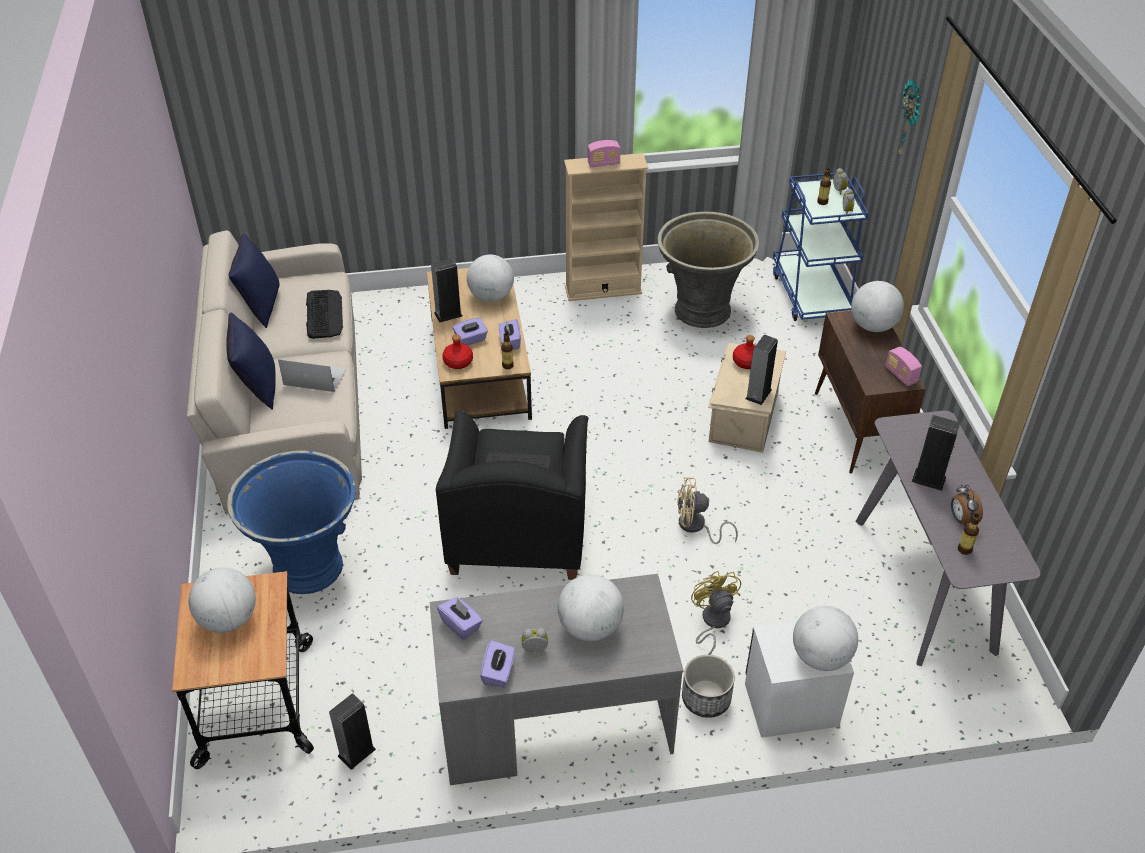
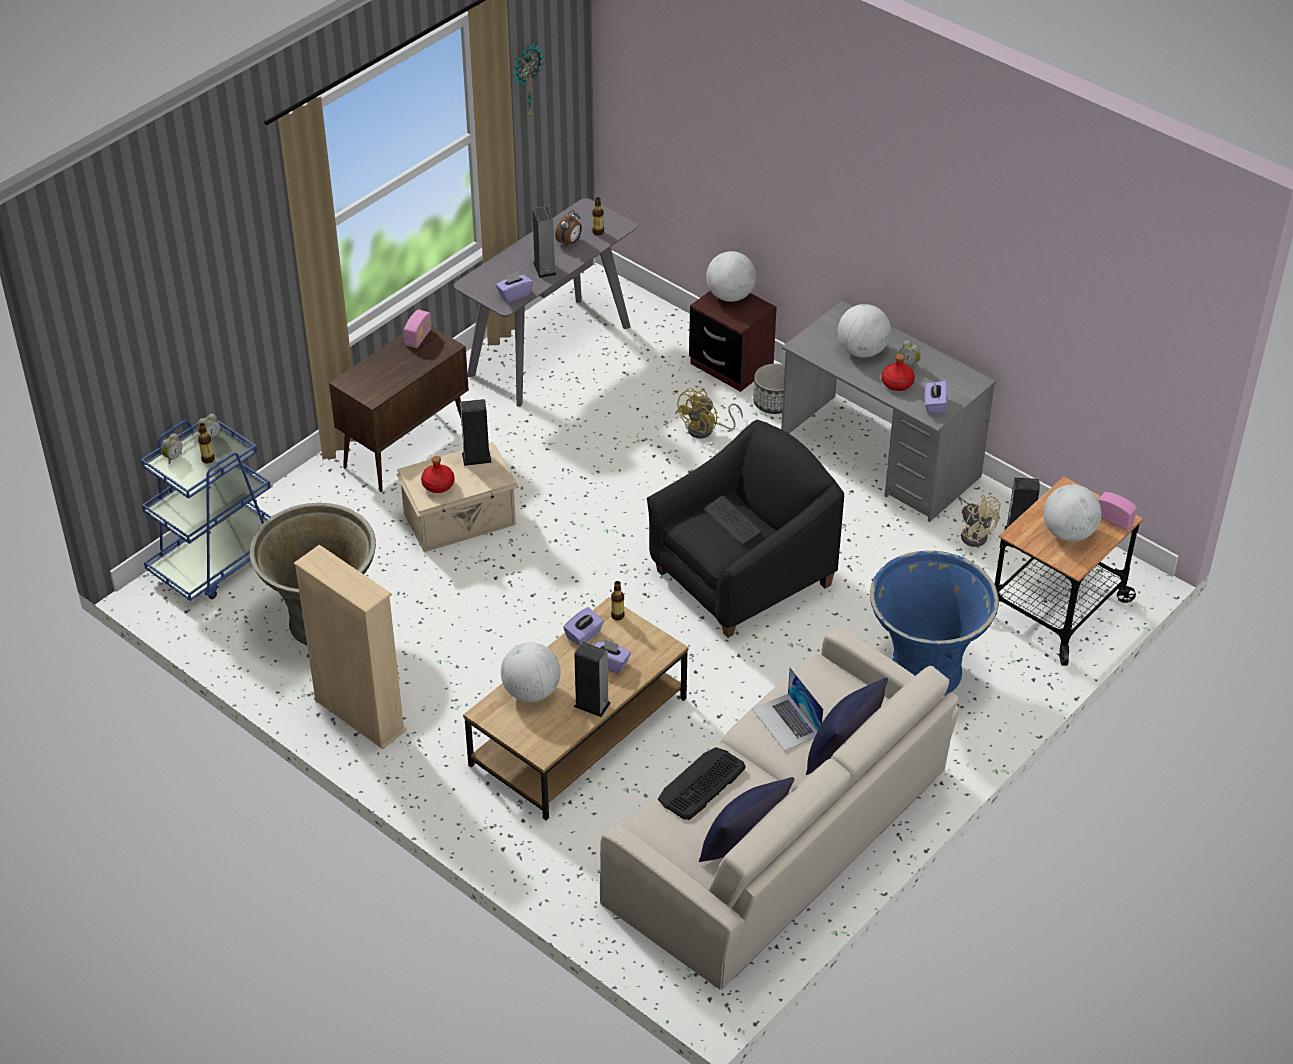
camera: 130 degrees left, 0 degrees up
red bottle [442,334,473,369] -> red bottle moved to [881,354,915,391]
purple tissue box [480,640,515,688] -> purple tissue box moved to [496,271,533,303]
radio [587,140,620,167] -> radio moved to [1098,492,1137,531]
beige fan [677,477,738,544] -> beige fan moved to [958,495,1001,547]
white nightstand [745,621,854,738] -> brown nightstand [689,291,777,392]
globe [851,281,904,332] -> none
wall clock [898,79,921,155] -> wall clock moved to [512,43,545,118]

